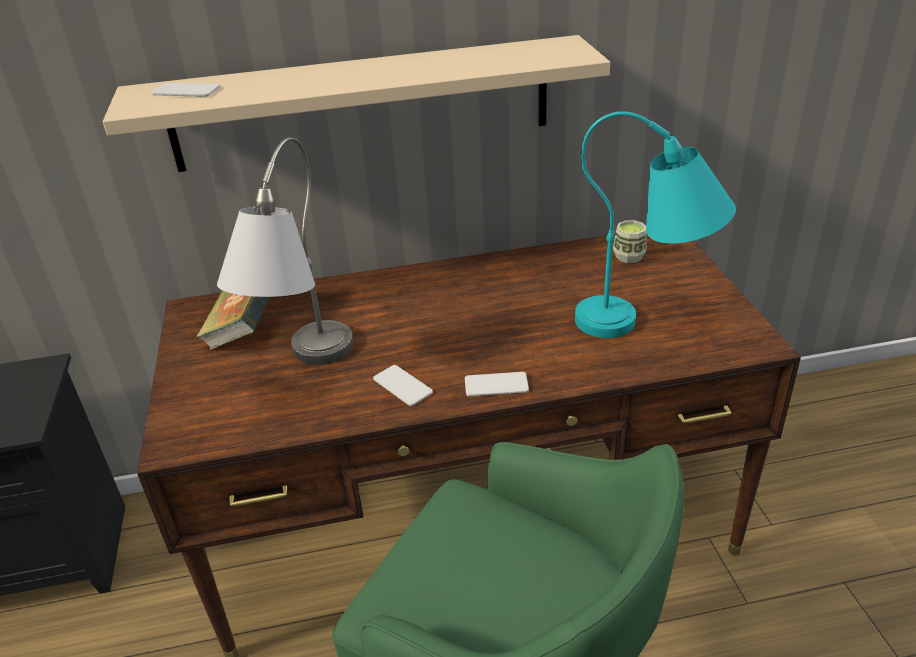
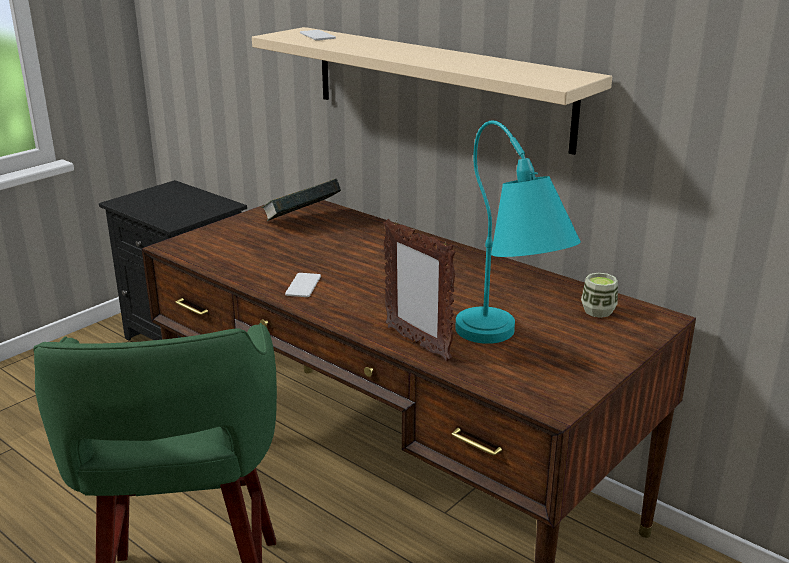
camera: 50 degrees right, 10 degrees down
grey table lamp [217,137,354,365] -> none
phone [465,372,529,396] -> none
none -> picture frame [383,219,456,361]

